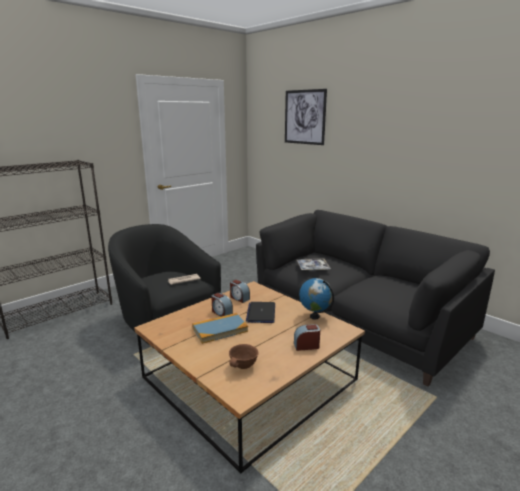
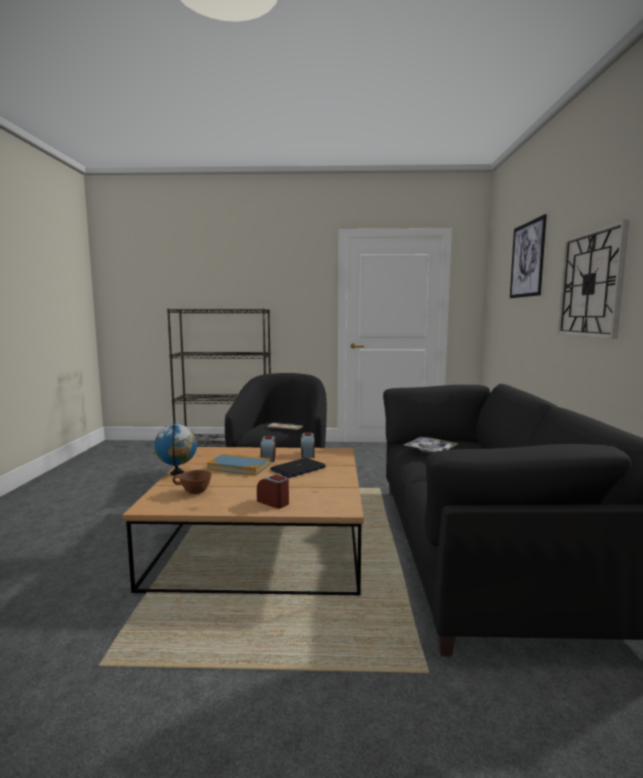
camera: 45 degrees right, 10 degrees down
globe [299,278,334,320] -> globe moved to [154,424,197,476]
none -> wall clock [557,220,629,339]

